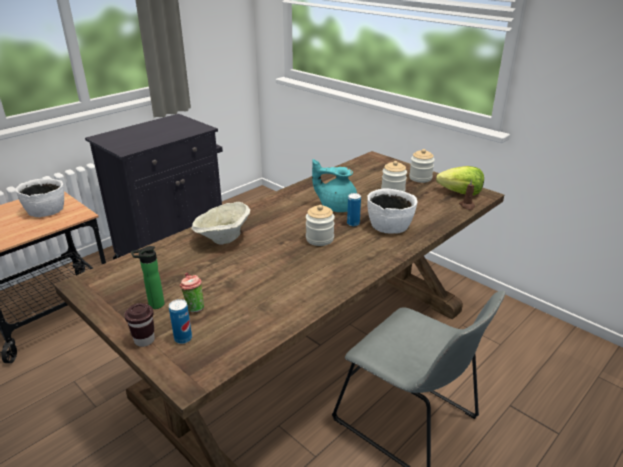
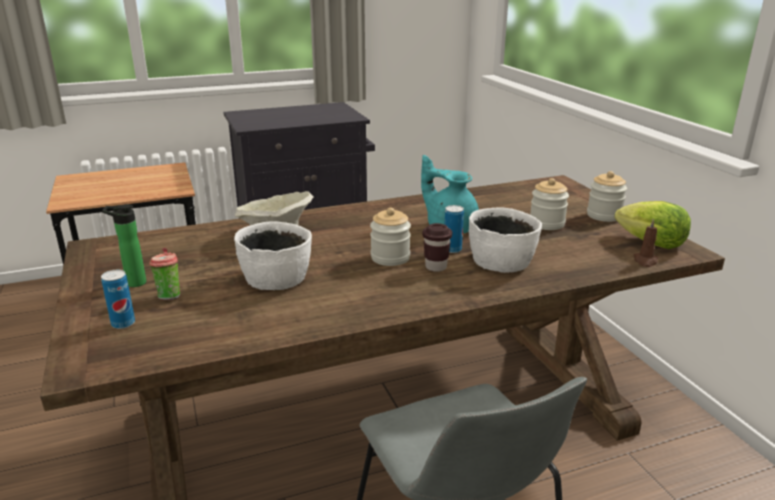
camera: 25 degrees right, 5 degrees down
white bowl [16,179,64,217] -> white bowl moved to [234,221,312,290]
brown cup [124,303,155,347] -> brown cup moved to [422,223,452,272]

